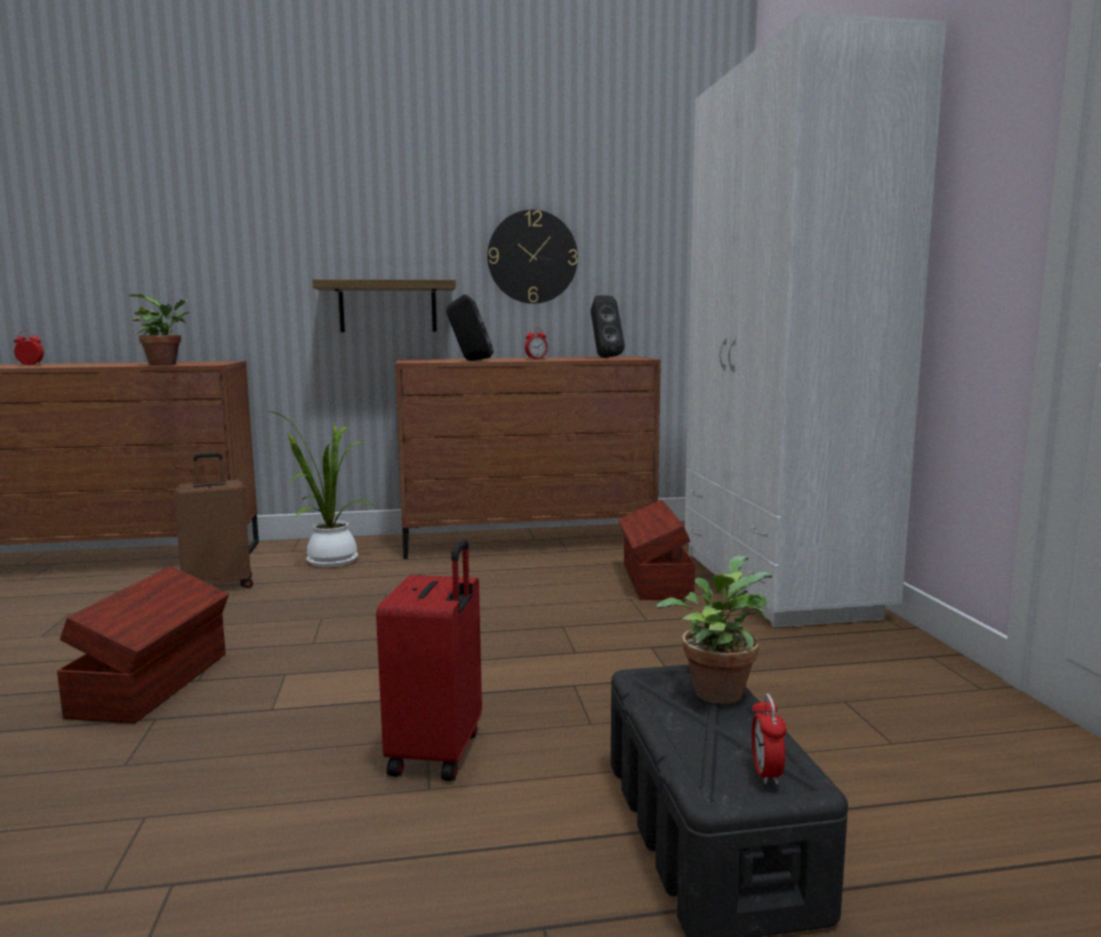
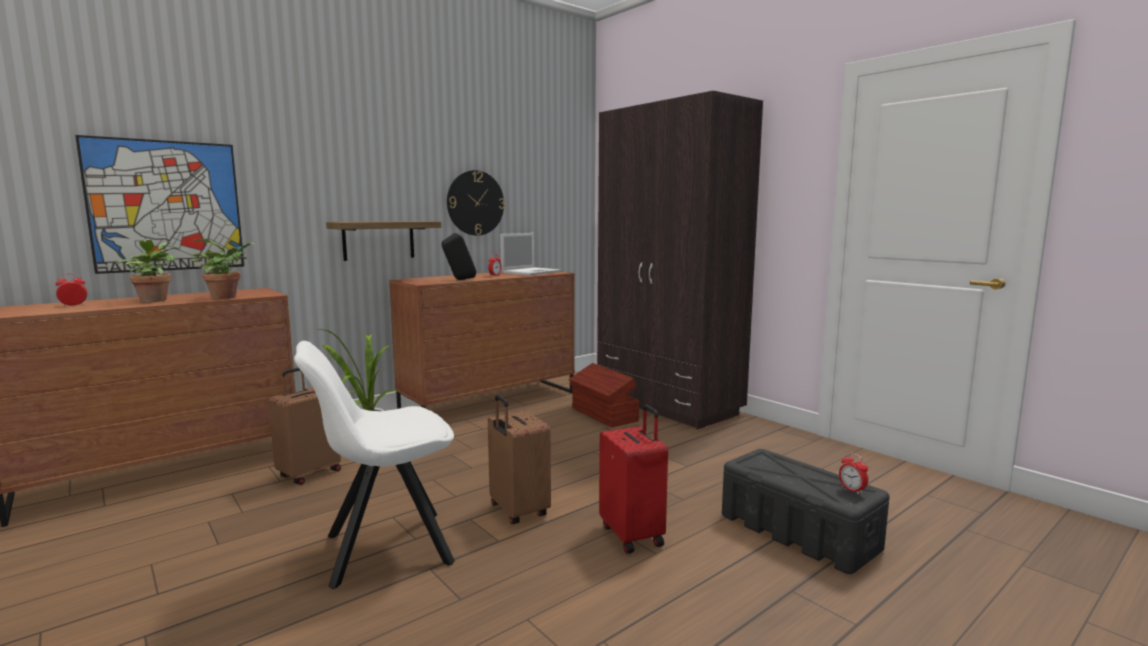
camera: 30 degrees left, 0 degrees up
brown storage box [57,566,229,723] -> white chair [294,341,455,589]
black speaker [591,295,625,358] -> laptop [500,233,561,275]
potted plant [656,555,772,704] -> potted plant moved to [115,240,179,302]
white wardrobe [685,12,947,628] -> brown wardrobe [597,91,763,430]
none -> picture [75,135,244,274]
none -> brown suitcase [488,395,551,524]

